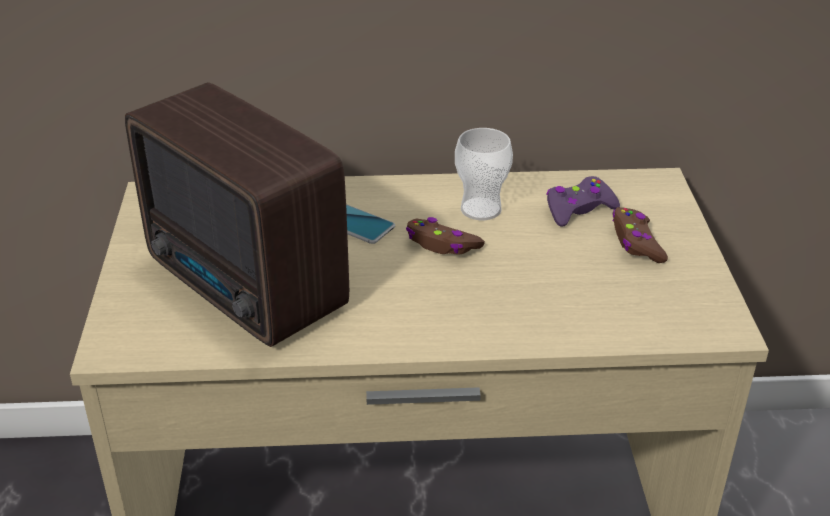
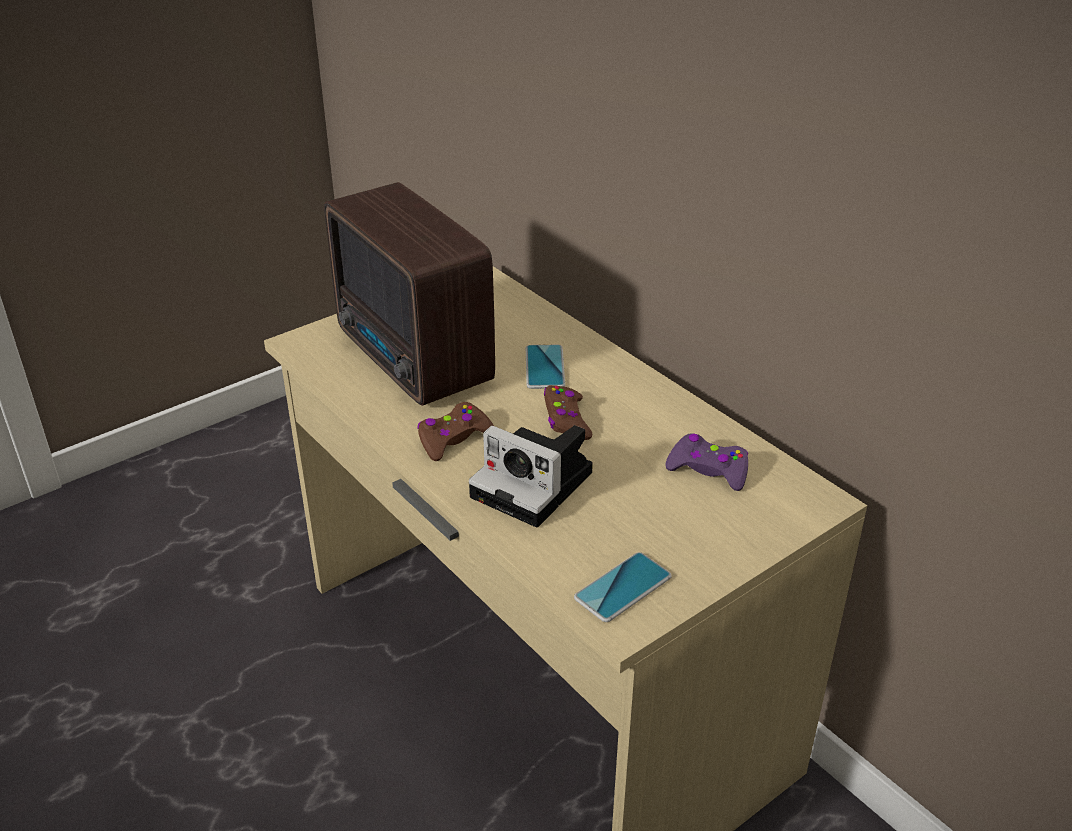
camera: 55 degrees right, 0 degrees up
radio [125,82,349,347] -> radio turned 45 degrees counterclockwise [324,182,495,406]
cup [455,128,513,220] -> none
brown game controller [613,207,668,263] -> brown game controller moved to [417,402,494,461]
none -> camera [469,425,593,527]
none -> phone [574,552,672,622]

